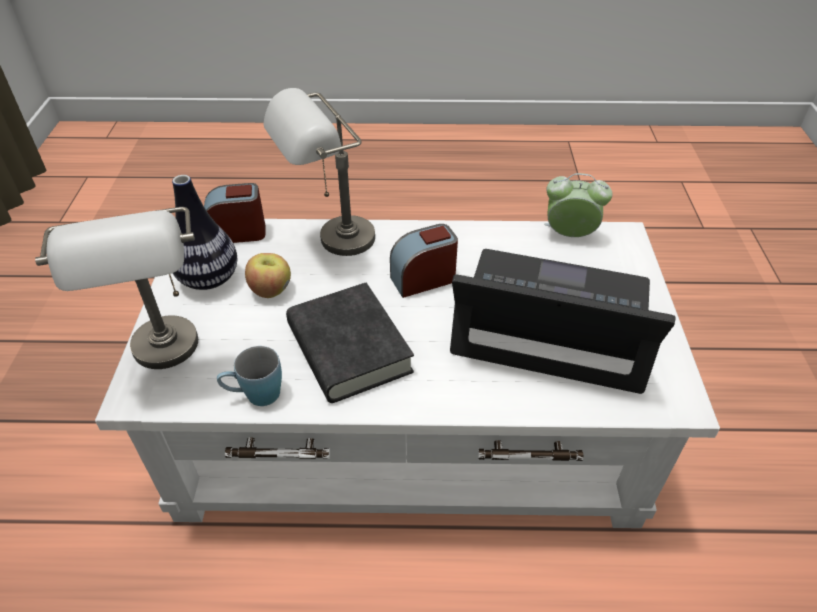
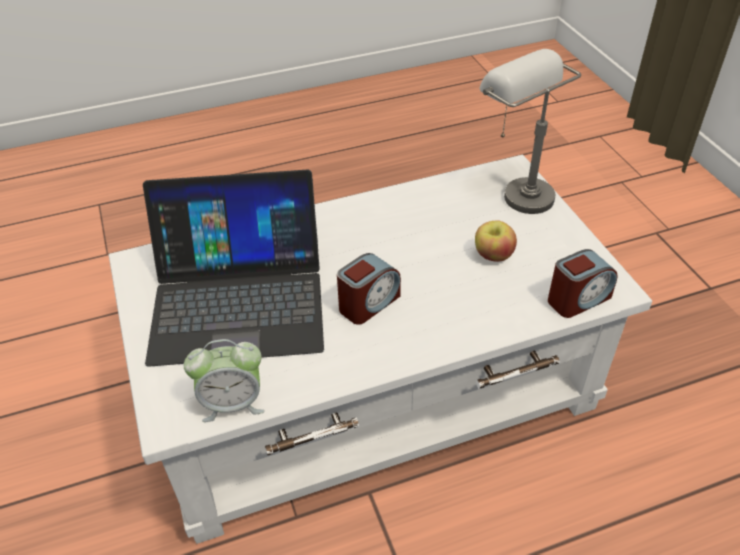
camera: 160 degrees right, 0 degrees up
vase [172,175,238,290] -> none
blue mug [217,346,282,406] -> none
grey table lamp [263,88,375,256] -> none
black book [286,283,414,403] -> none

